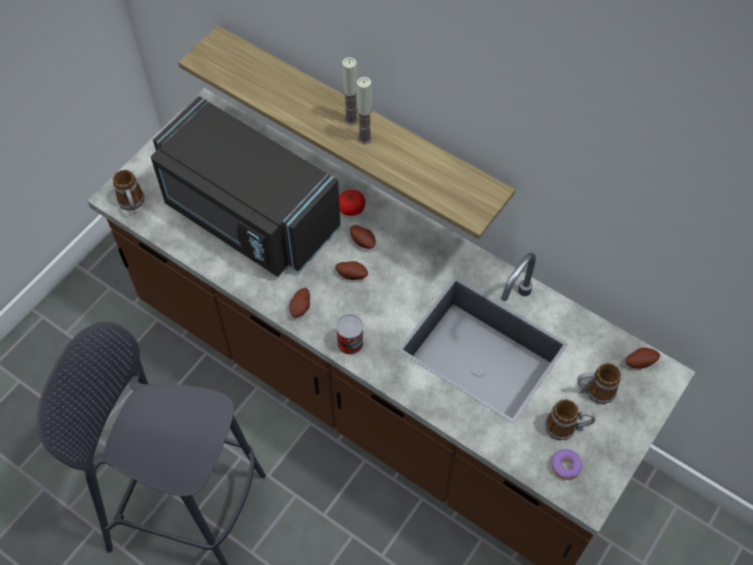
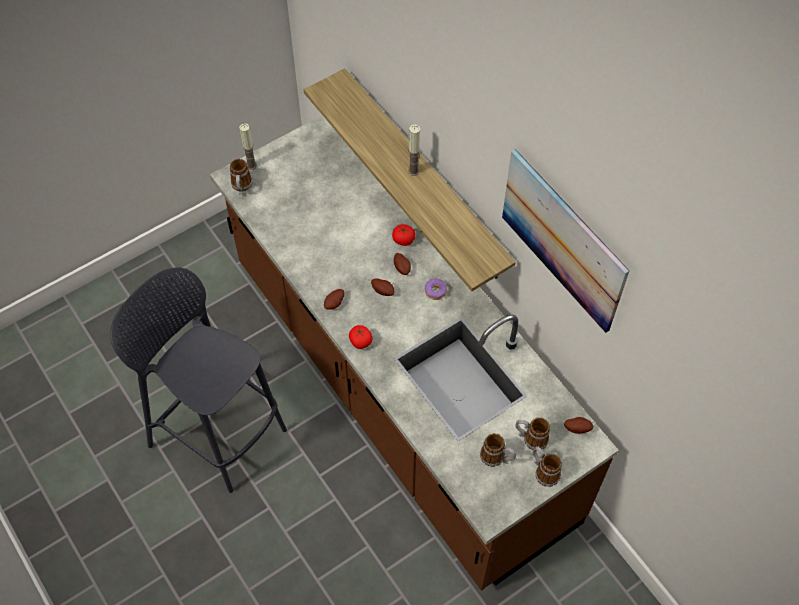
camera: 20 degrees right, 0 degrees up
black microwave [151,96,341,277] -> none
can [336,314,364,355] -> tomato [349,325,372,349]
candle [357,77,372,144] -> candle moved to [239,123,257,170]
donut [551,449,583,480] -> donut moved to [425,279,447,300]
none -> picture [502,149,629,333]
none -> mug [533,446,562,487]

